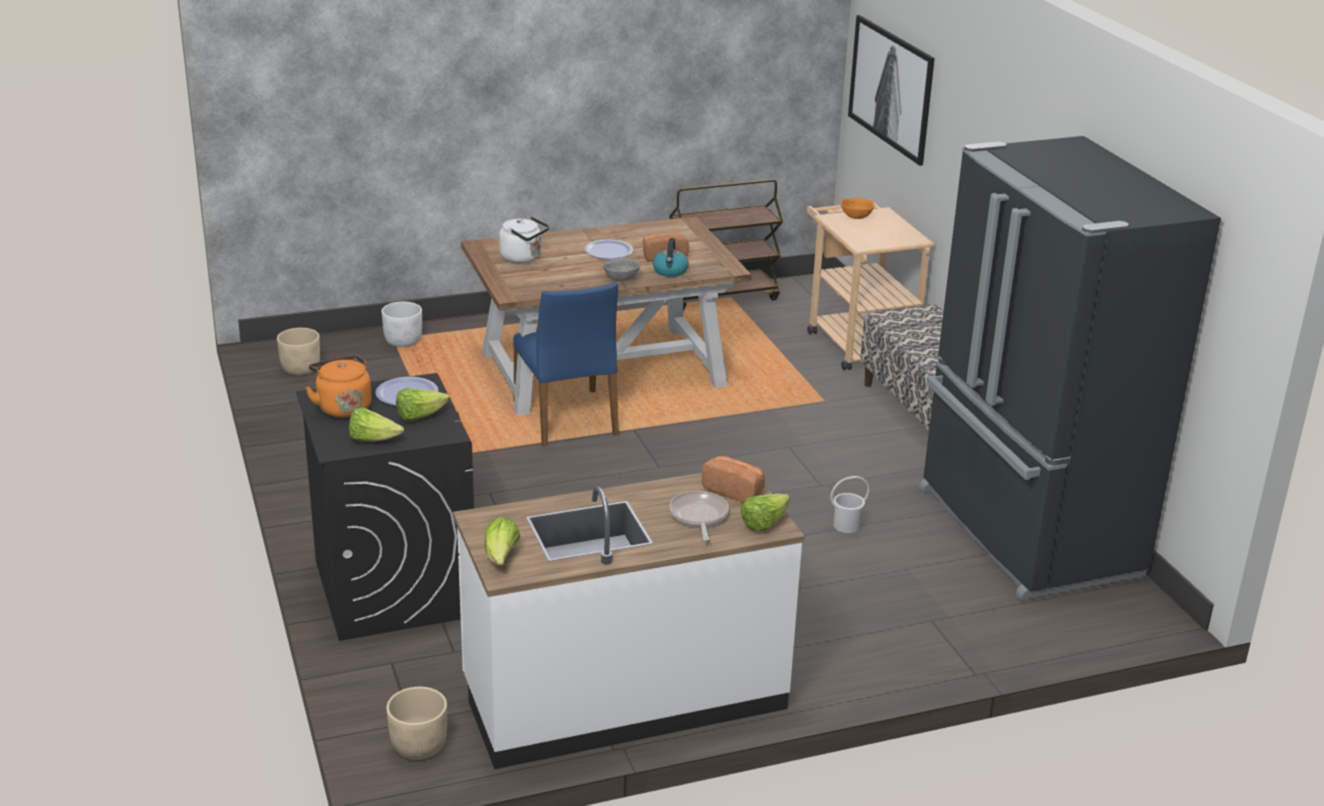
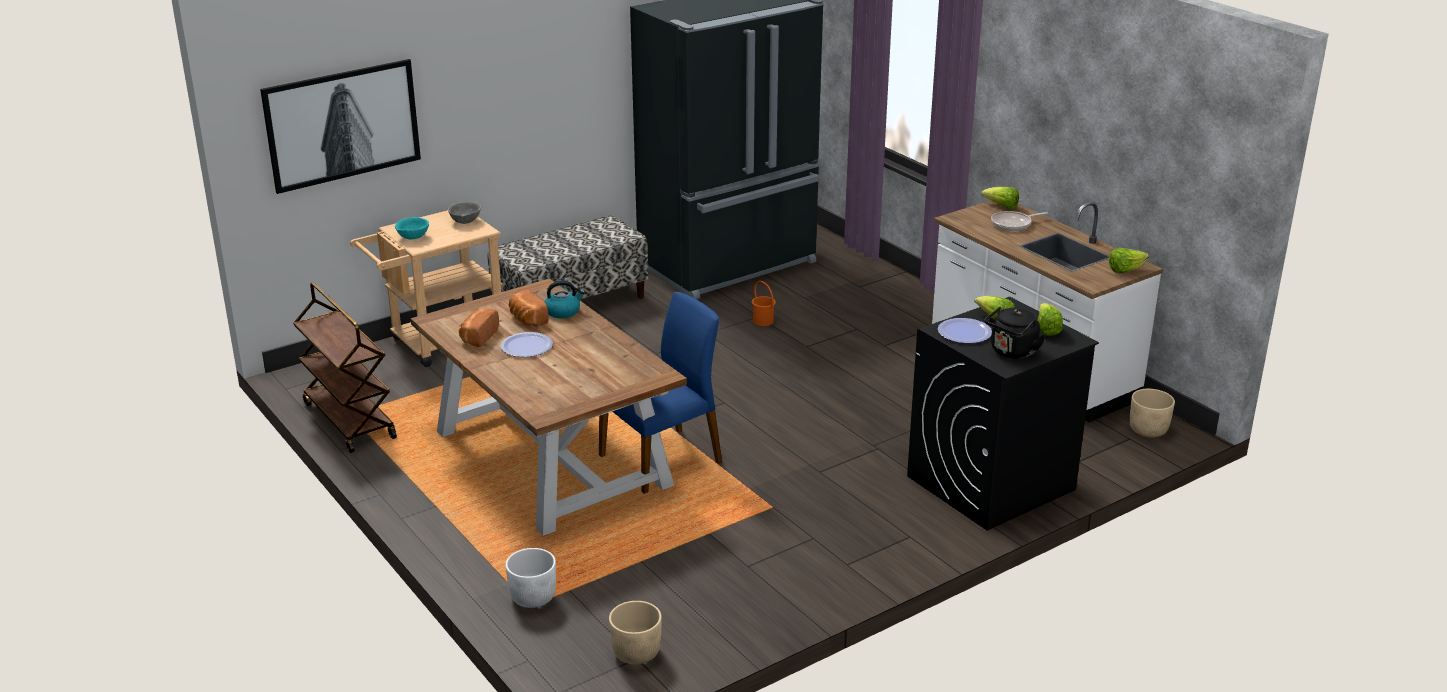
camera: 105 degrees left, 0 degrees up
orange kettle [305,355,372,418] -> black kettle [985,306,1046,358]
white kettle [499,216,549,263] -> none
grey bowl [603,257,640,282] -> grey bowl moved to [448,202,481,224]
bread [702,456,765,503] -> bread moved to [459,309,499,347]
white bucket [830,476,869,533] -> orange bucket [752,281,776,326]
orange bowl [841,197,875,219] -> turquoise bowl [395,217,429,240]

